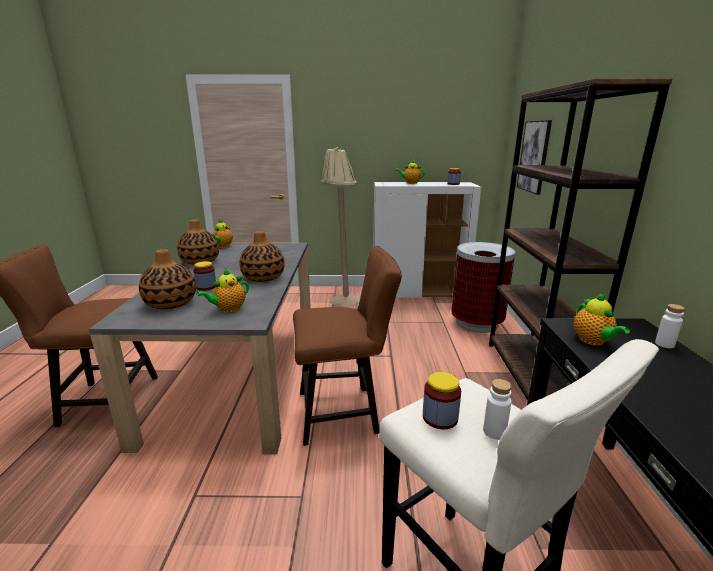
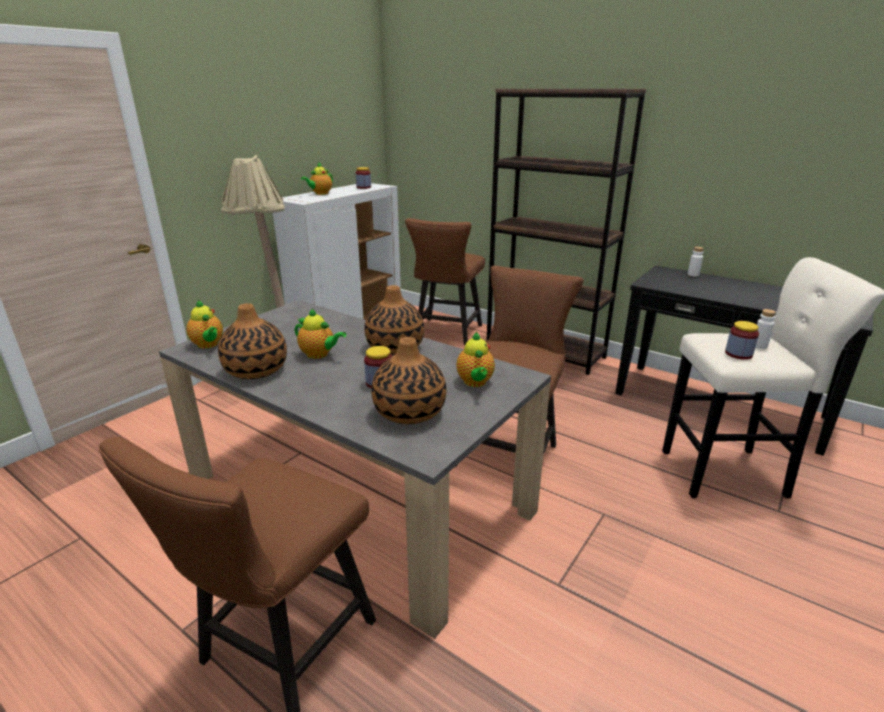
camera: 55 degrees left, 5 degrees up
trash can [451,242,515,333] -> brown chair [405,218,485,345]
picture [517,120,552,195] -> none
teapot [574,293,630,346] -> teapot moved to [295,309,347,359]

